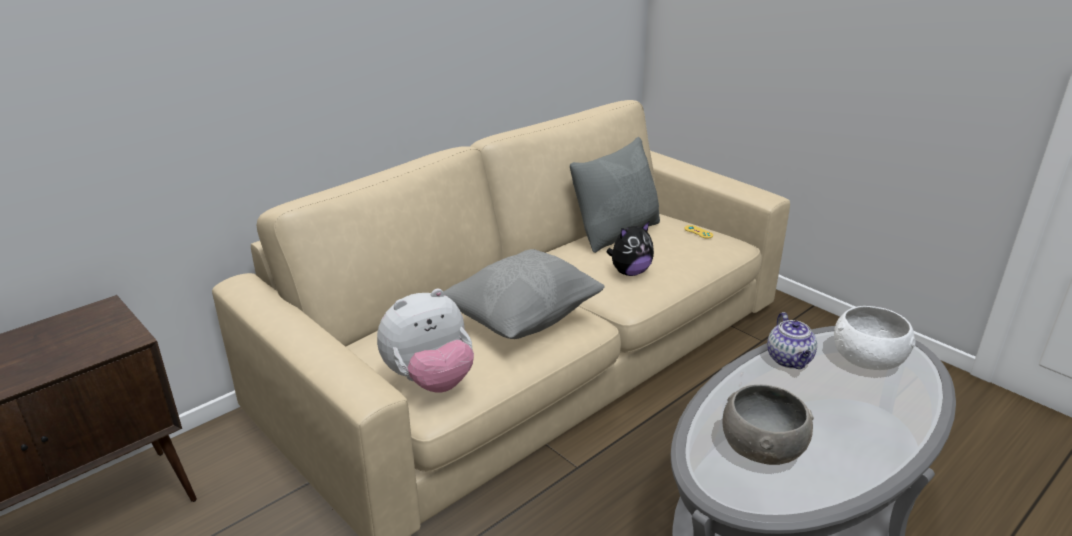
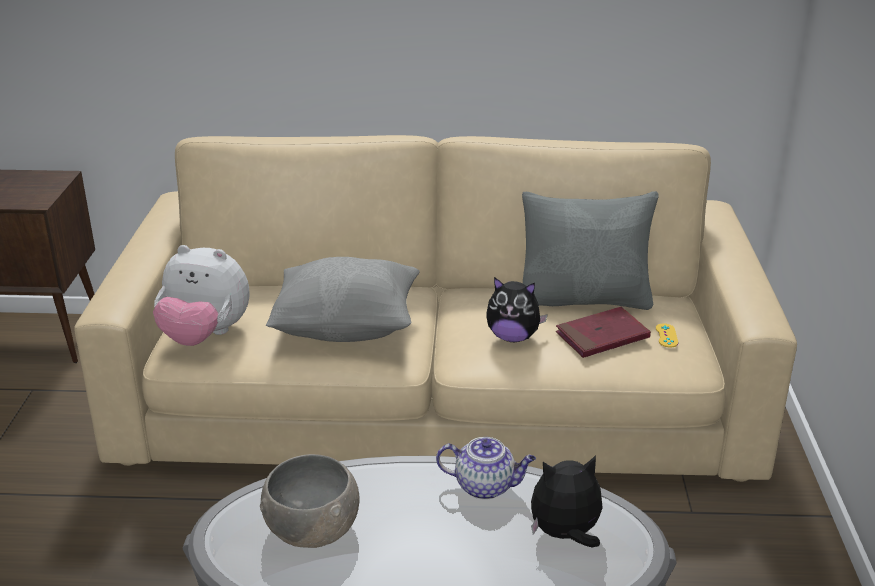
camera: 45 degrees right, 0 degrees up
teapot [767,312,817,369] -> teapot turned 120 degrees counterclockwise [436,437,536,500]
white bowl [834,306,916,370] -> plush toy [531,455,603,547]
none -> red book [556,307,651,358]

